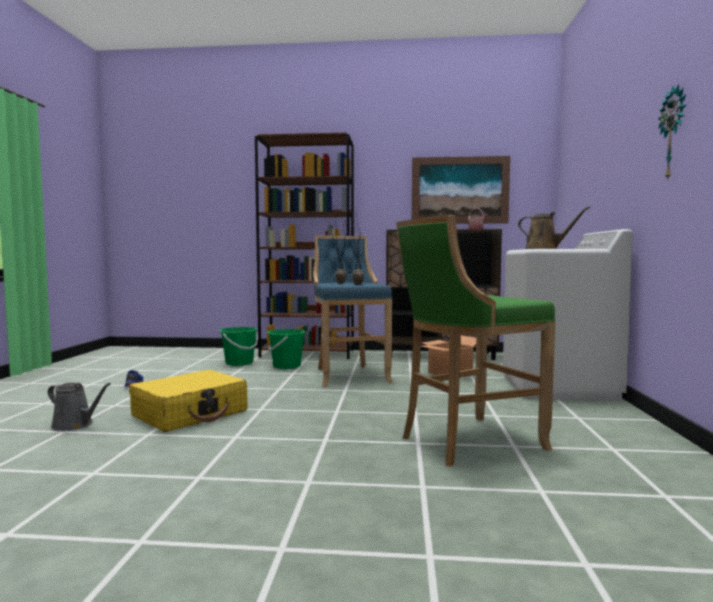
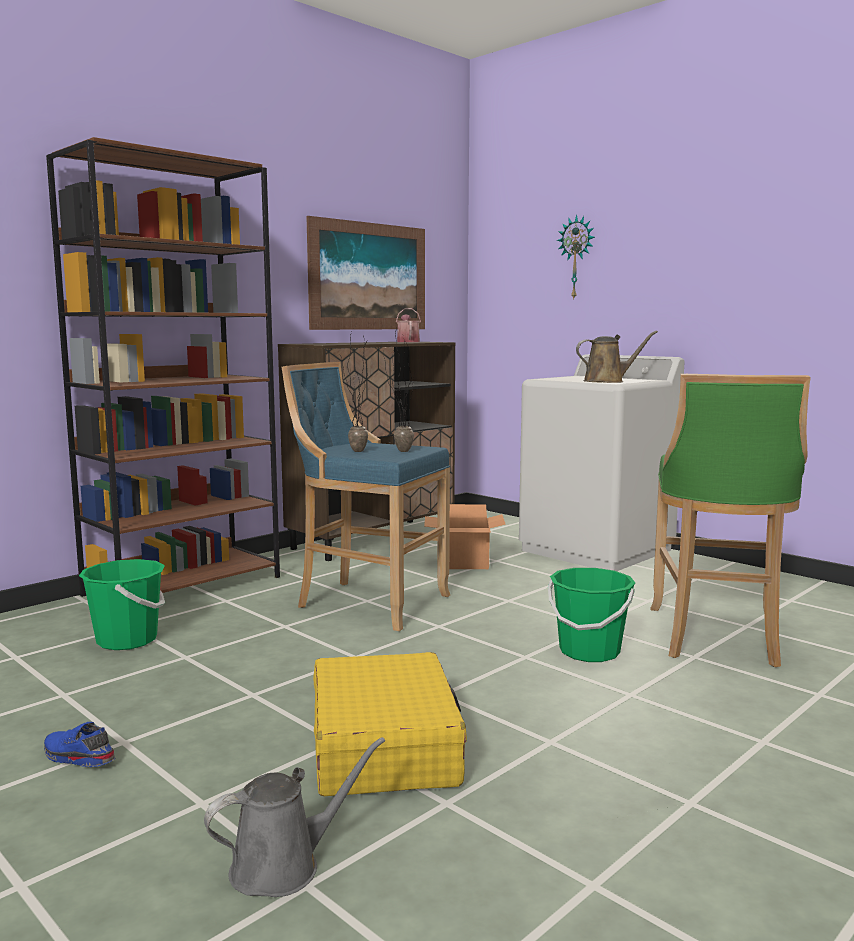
camera: 50 degrees left, 5 degrees up
green bucket [267,329,306,369] -> green bucket moved to [548,568,635,662]
wall clock [658,84,687,181] -> wall clock moved to [557,215,595,300]

